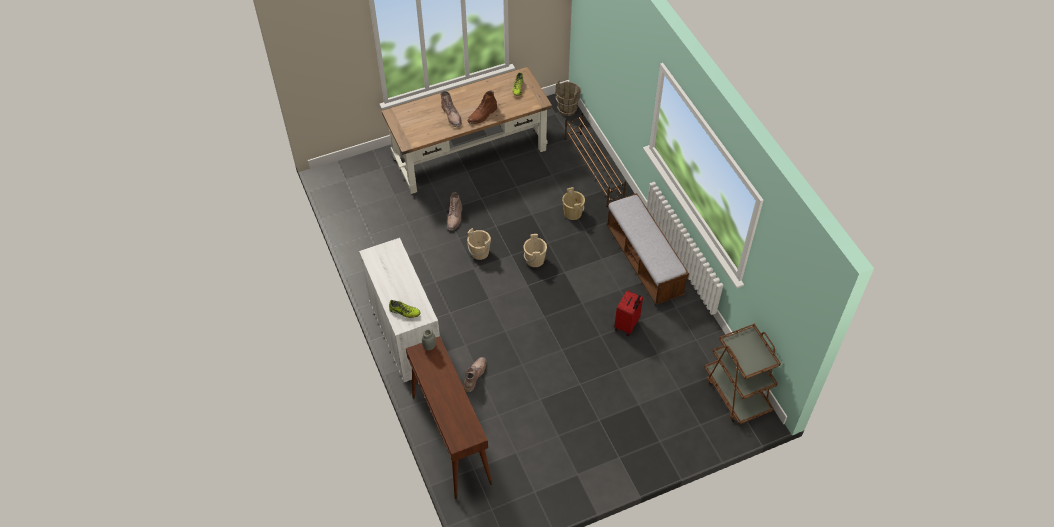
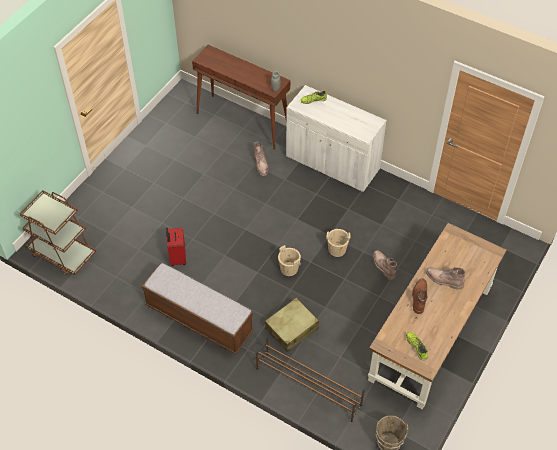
camera: 145 degrees right, 0 degrees up
beige bucket [562,187,585,220] -> beige suitcase [265,298,319,352]

